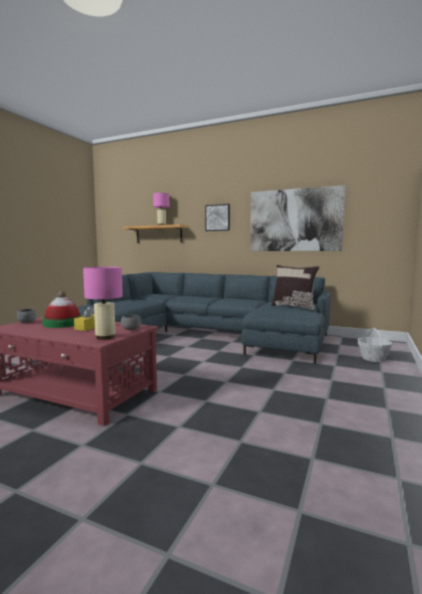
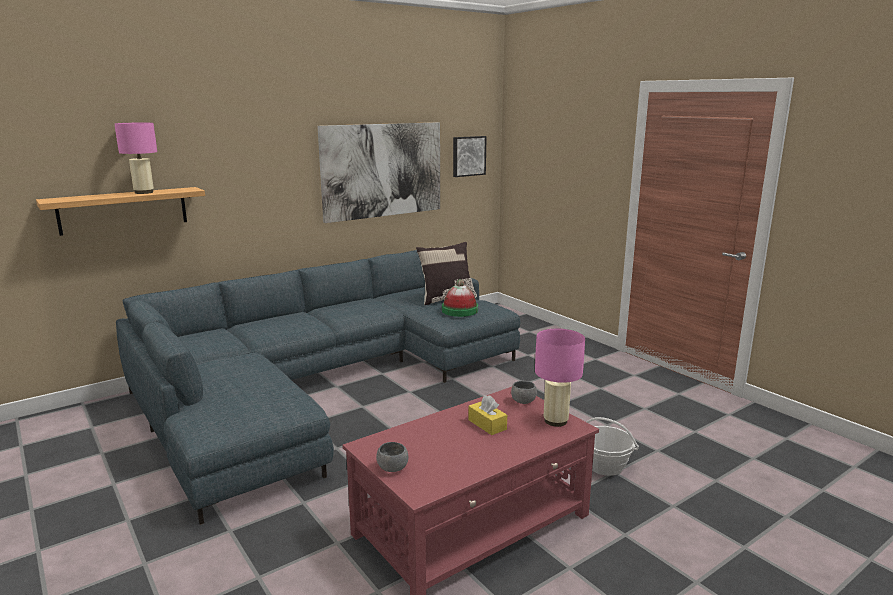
camera: 60 degrees left, 10 degrees up
hat [42,291,83,328] -> hat moved to [442,279,478,317]
picture [205,204,230,231] -> picture moved to [453,136,487,177]
basket [358,328,392,362] -> basket moved to [586,417,639,476]

